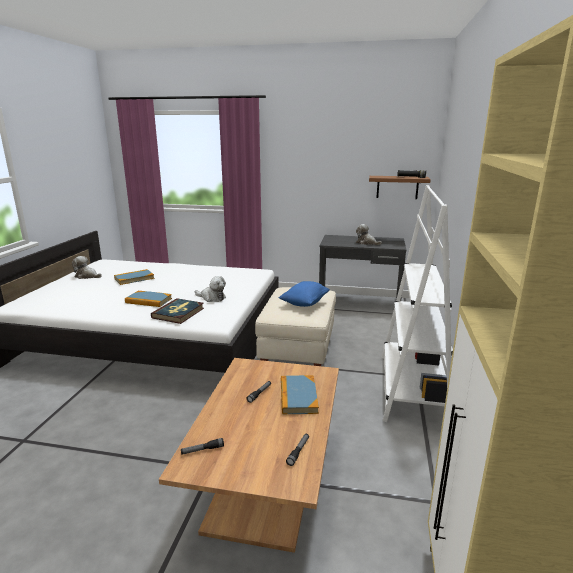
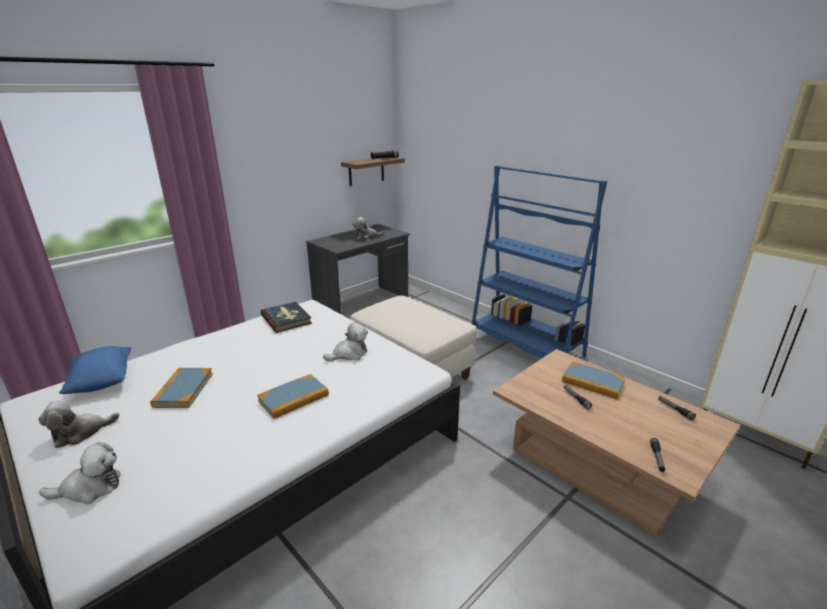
camera: 55 degrees left, 5 degrees up
book [151,298,204,324] -> book moved to [261,302,312,333]
blue pillow [278,281,330,307] -> blue pillow moved to [59,346,131,394]
white bookcase [382,185,453,422] -> blue bookcase [471,165,607,358]
none -> plush toy [39,442,121,505]

